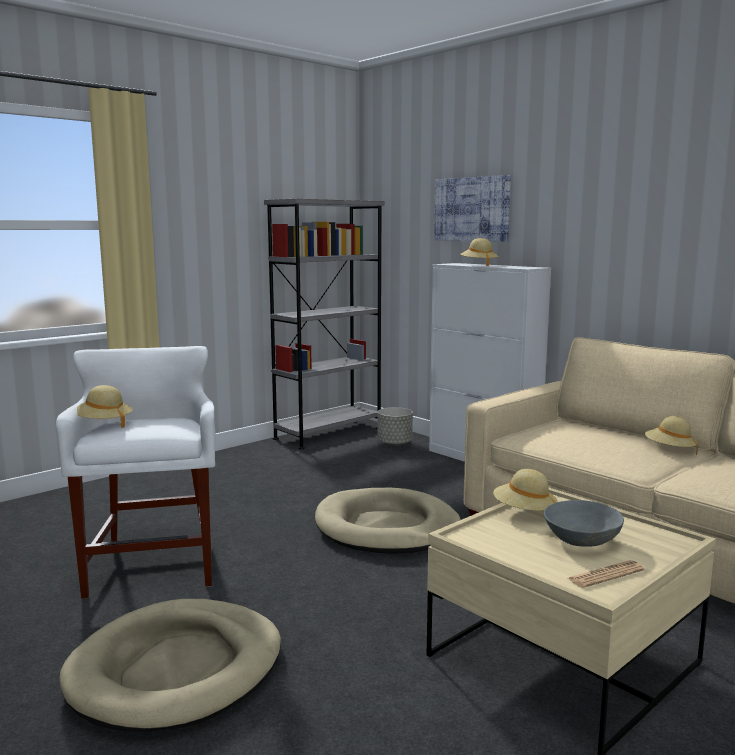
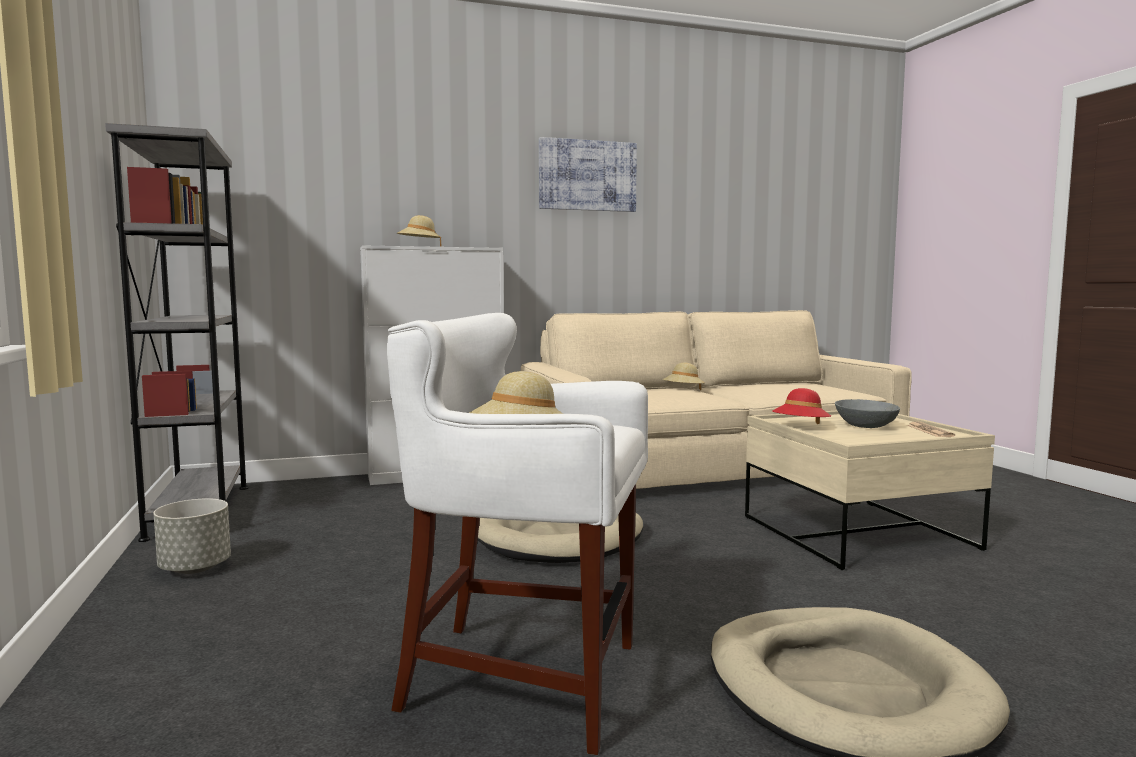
camera: 65 degrees left, 5 degrees down
grey planter [377,407,413,446] -> grey planter moved to [154,498,231,574]
picture [434,175,511,242] -> picture moved to [539,137,637,212]
beige hat [493,469,558,511] -> red hat [773,388,831,424]

